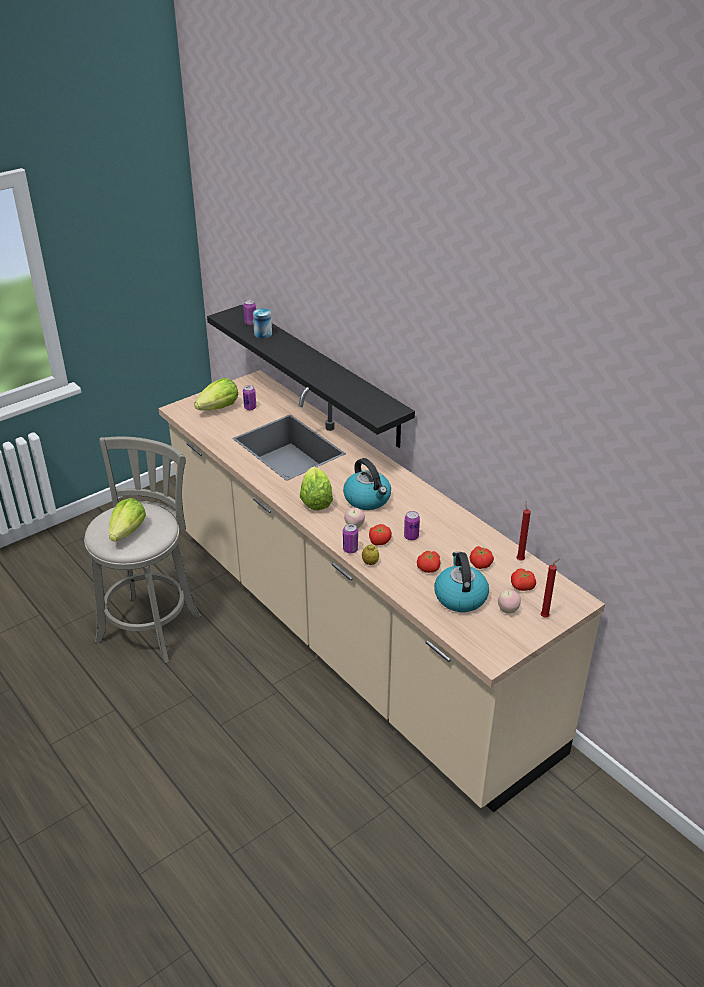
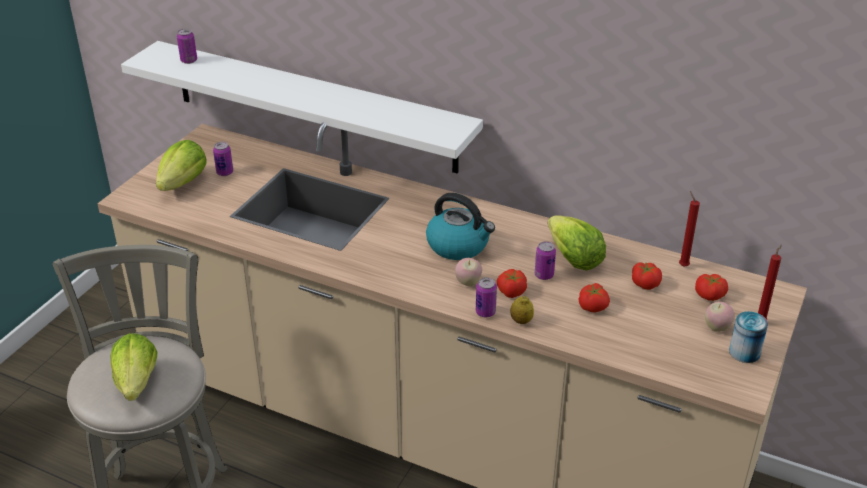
camera: 25 degrees left, 0 degrees up
black shelf [207,305,415,448] -> white shelf [121,41,483,173]
can [253,308,272,338] -> can moved to [729,311,768,363]
lettuce [300,467,333,510] -> lettuce moved to [548,215,606,271]
kettle [434,551,489,612] -> none

